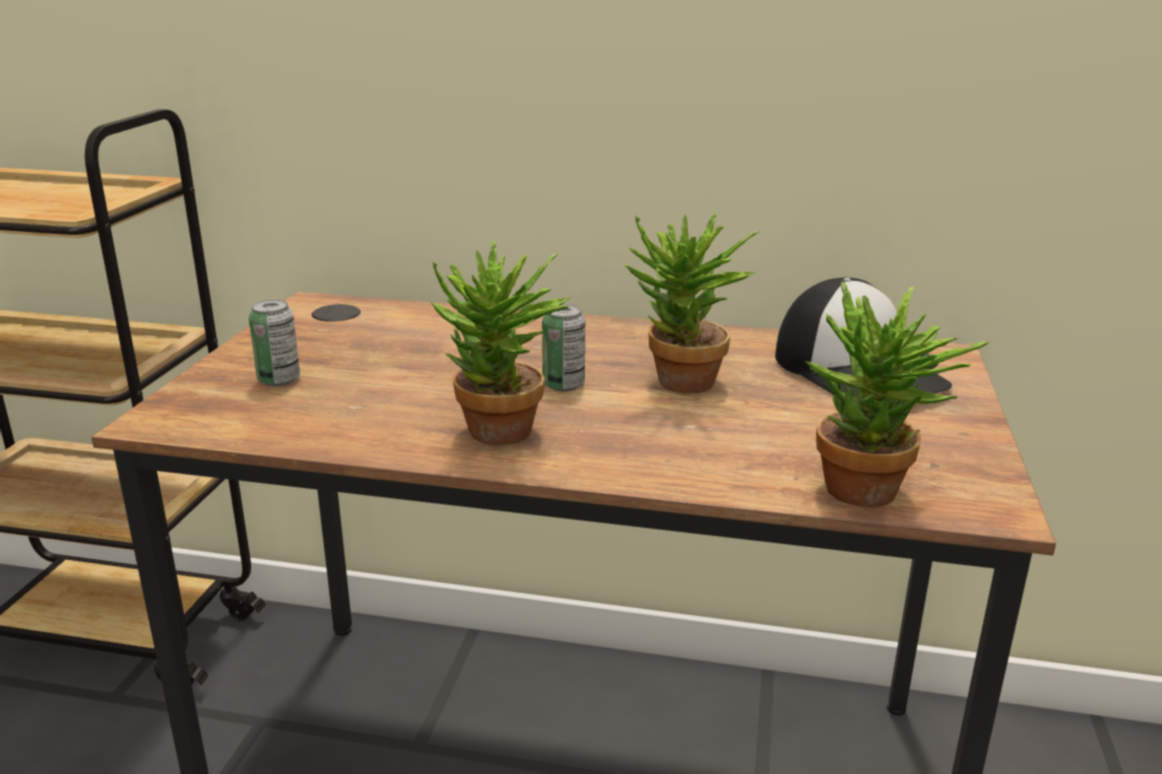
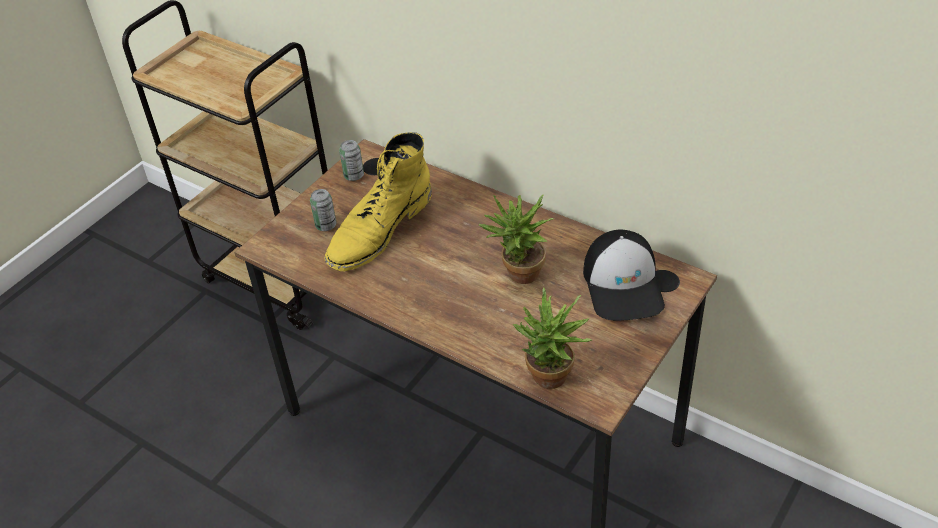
camera: 25 degrees right, 20 degrees up
potted plant [431,240,571,446] -> none
can [542,304,585,392] -> can moved to [339,140,364,181]
none -> yellow boot [324,132,432,271]

